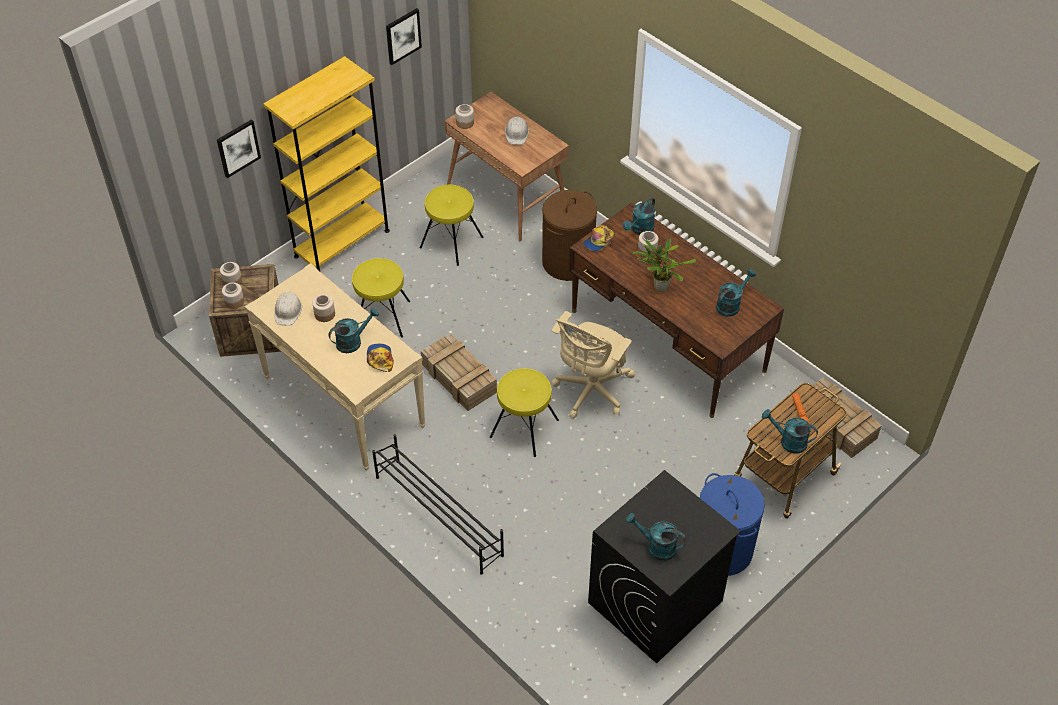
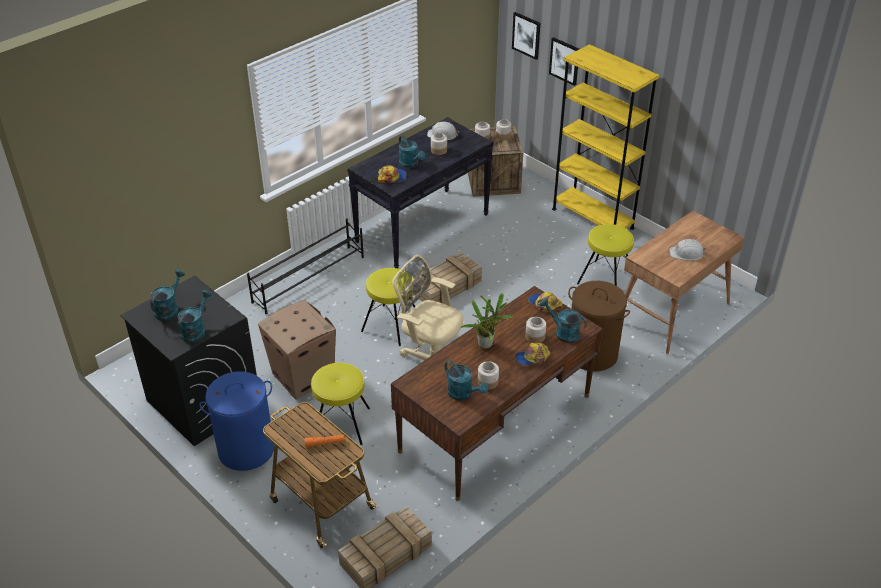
camera: 90 degrees right, 10 degrees down
beige console table [245,263,426,471] -> black console table [348,117,494,268]
yellow stool [352,258,410,338] -> yellow stool moved to [311,363,370,445]
picture [386,8,422,65] -> picture moved to [512,12,540,60]
jar [455,104,474,129] -> jar moved to [478,361,499,390]
turquoise watering can [762,409,818,454] -> turquoise watering can moved to [177,290,212,343]
none -> cardboard box [258,300,336,400]
none -> cap [515,343,550,365]

